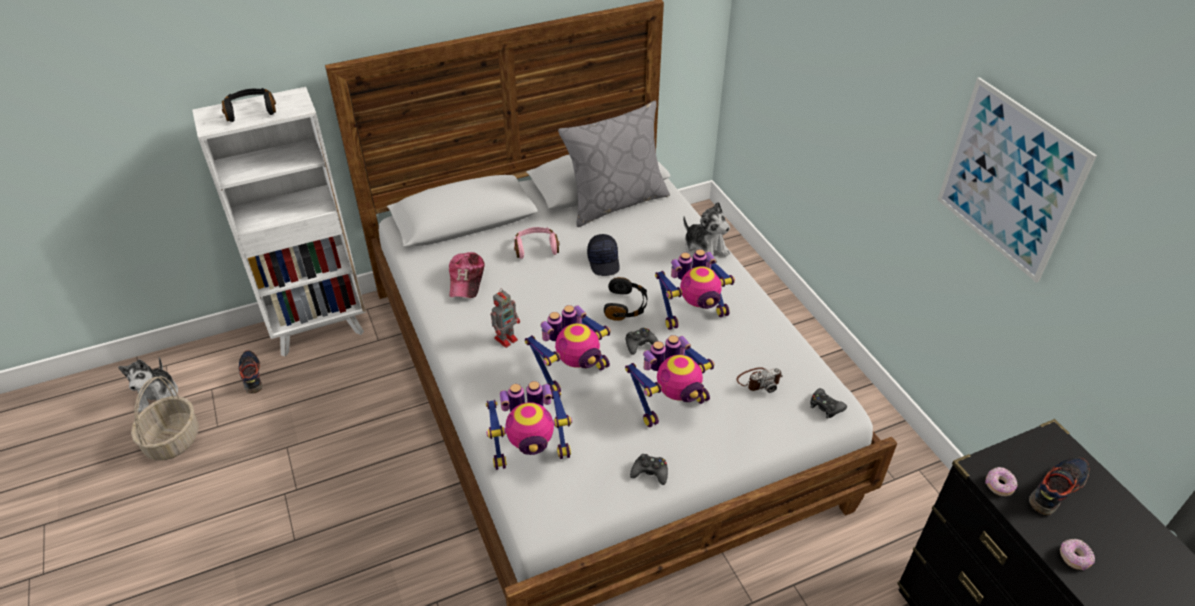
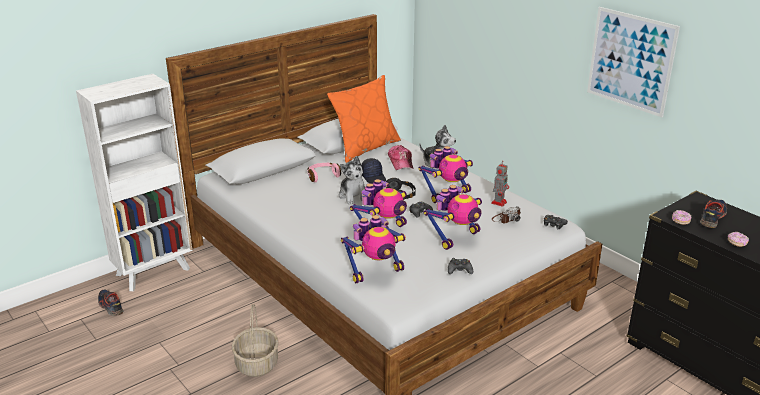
camera: 15 degrees left, 15 degrees down
plush toy [118,358,178,413] -> plush toy moved to [339,156,365,205]
basket [131,376,199,460] -> basket moved to [232,304,279,377]
black headphones [222,88,276,122] -> none
cap [449,252,485,298] -> cap moved to [388,145,413,170]
toy robot [491,289,520,348] -> toy robot moved to [491,163,509,207]
grey pillow [558,101,670,227] -> orange pillow [327,75,401,163]

